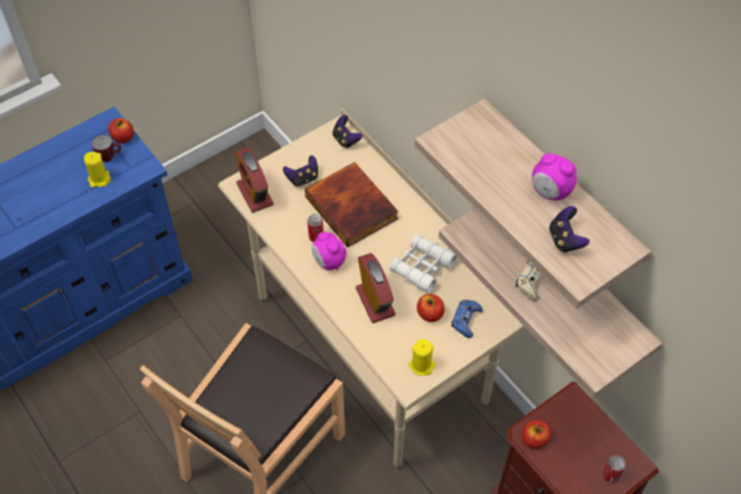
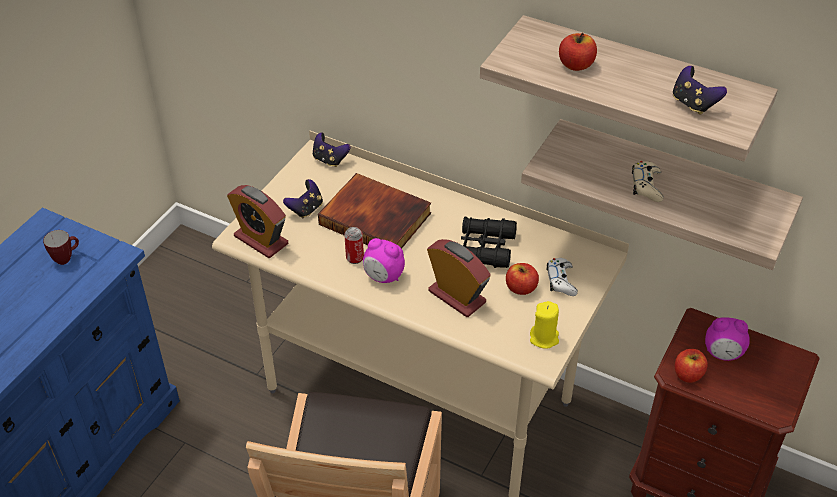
camera: 25 degrees left, 10 degrees down
yellow candle [84,152,111,188] -> none
apple [109,118,134,143] -> apple moved to [559,33,597,71]
white binoculars [390,234,457,293] -> black binoculars [461,217,517,268]
blue game controller [451,300,483,338] -> white game controller [547,258,578,296]
alarm clock [532,153,577,200] -> alarm clock moved to [705,317,750,361]
can [603,455,626,483] -> none

